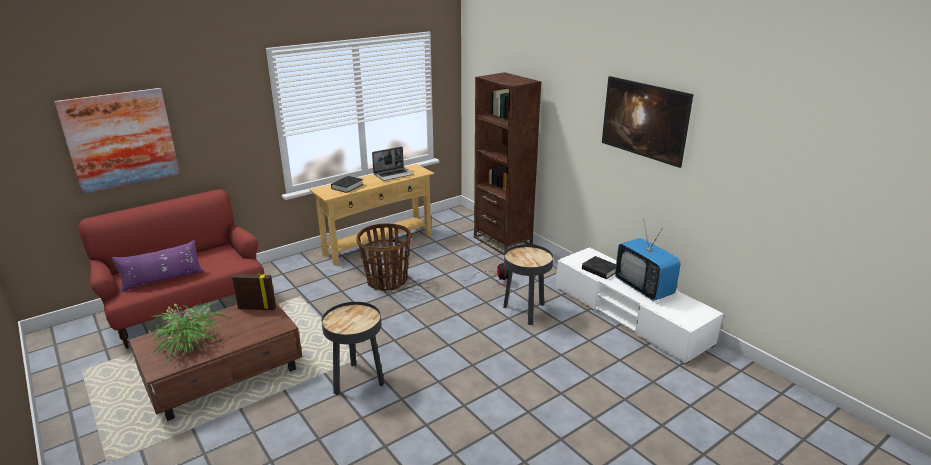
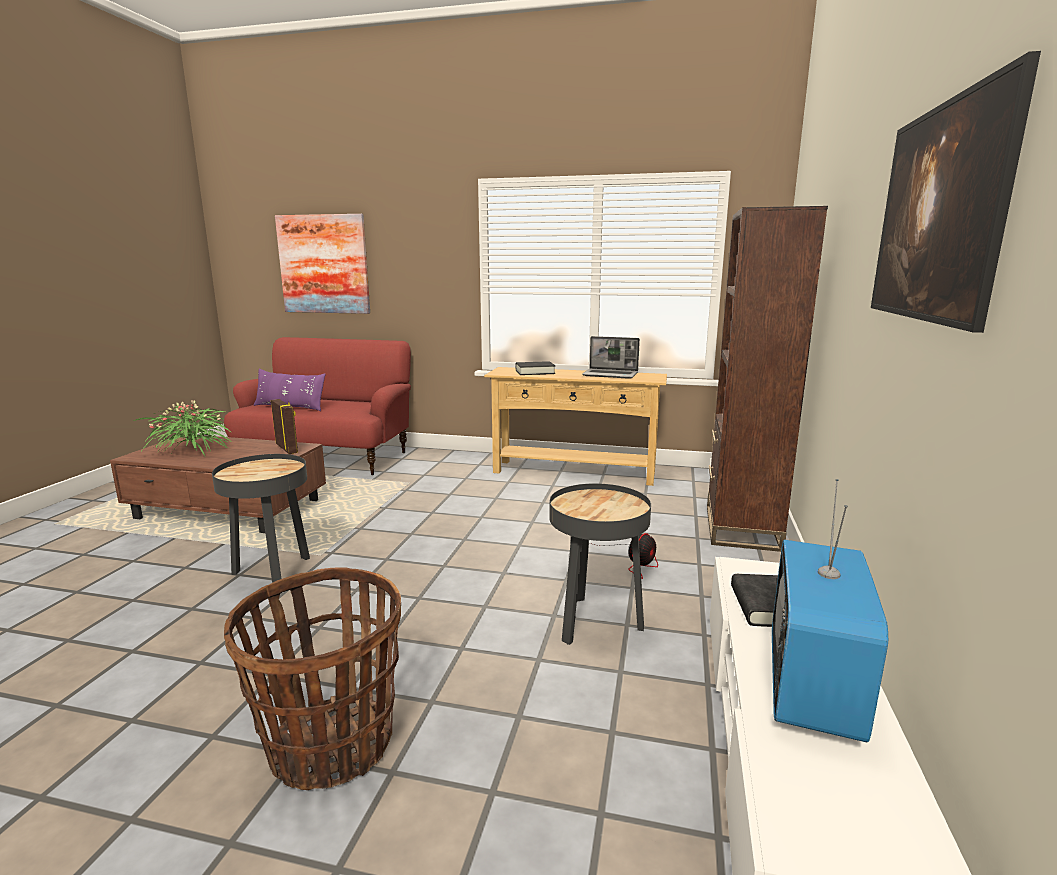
camera: 50 degrees right, 10 degrees down
basket [356,223,412,291] -> basket moved to [224,567,401,790]

